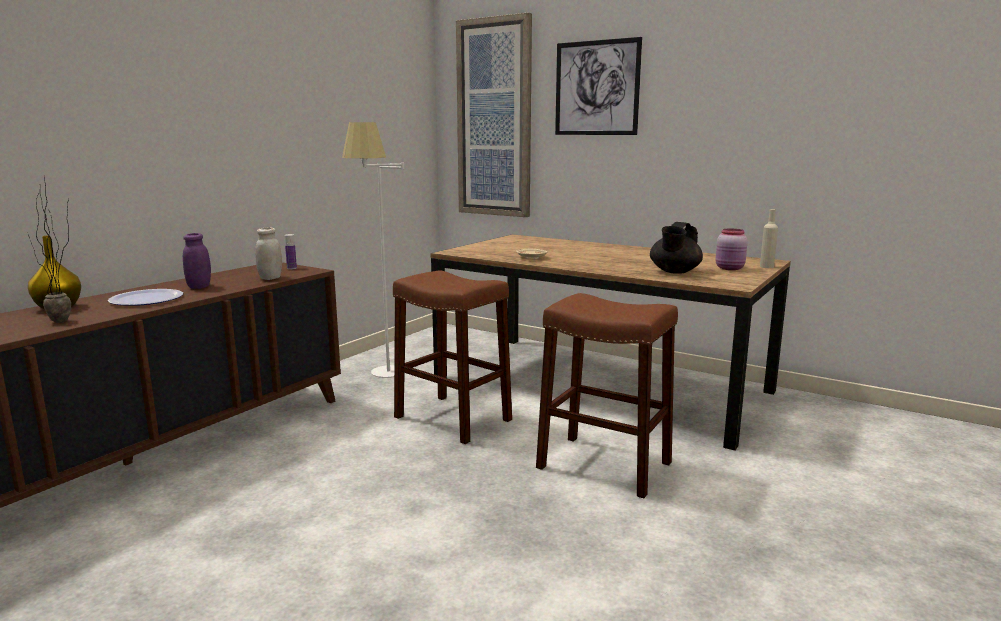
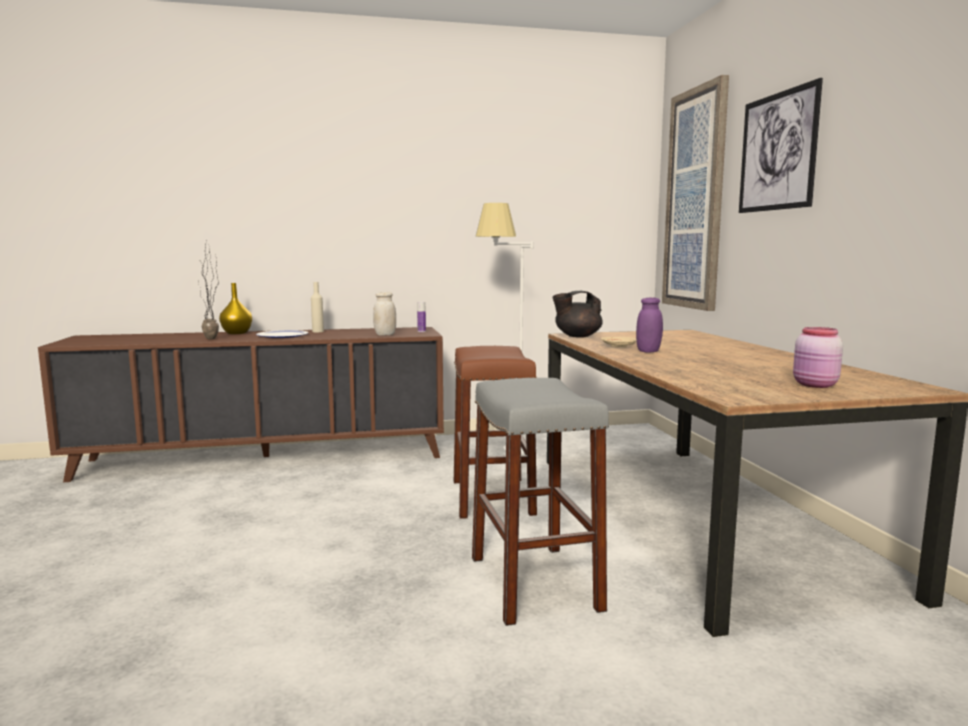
camera: 45 degrees right, 5 degrees down
purple jar [183,233,211,289] -> purple jar moved to [636,298,663,353]
brown stool [536,293,678,498] -> grey stool [472,378,609,626]
black teapot [650,222,703,274] -> black teapot moved to [553,291,603,338]
beige bottle [760,209,778,268] -> beige bottle moved to [311,282,324,332]

